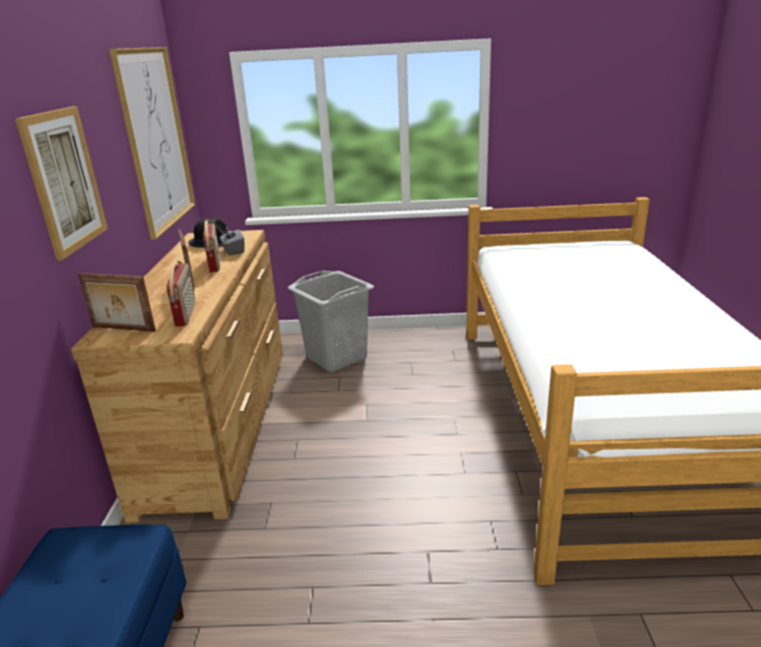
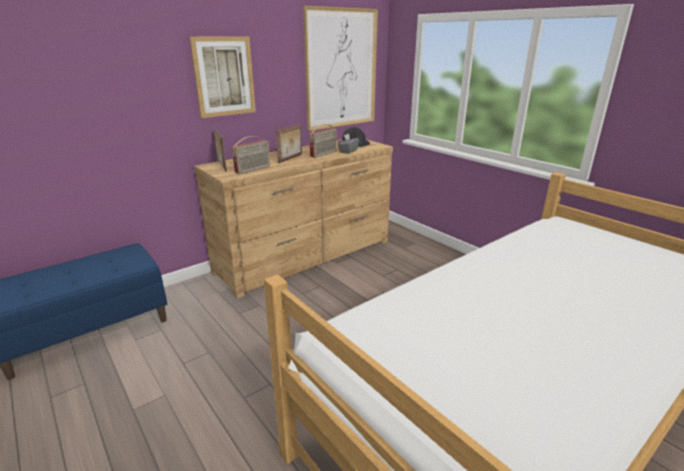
camera: 50 degrees right, 0 degrees up
grey laundry basket [288,271,374,372] -> none

